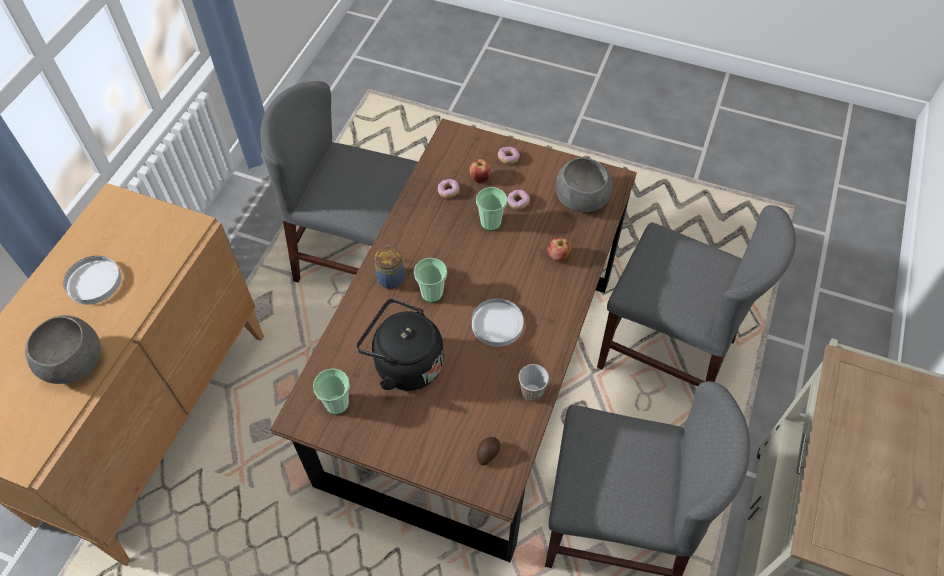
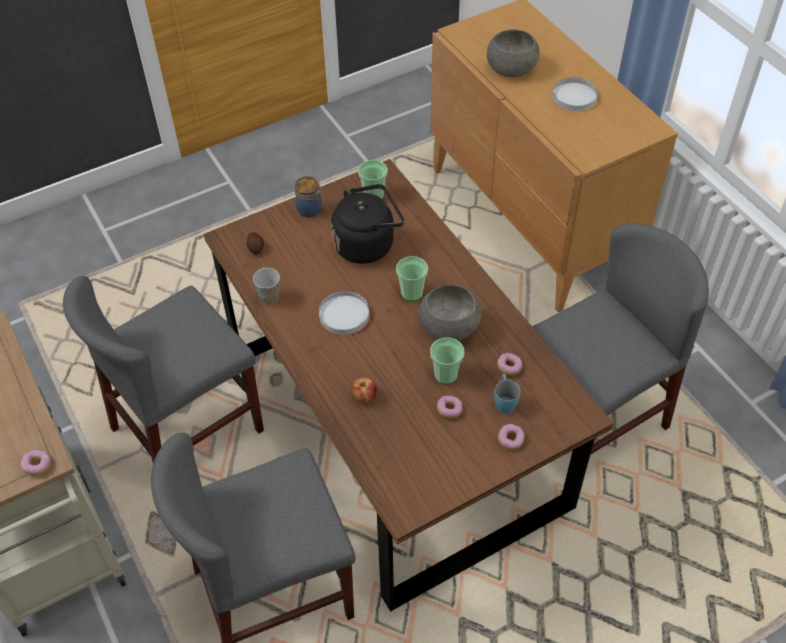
camera: 130 degrees right, 5 degrees down
jar [375,245,405,289] -> jar moved to [295,176,323,218]
apple [470,159,491,183] -> blue mug [494,374,521,414]
grey bowl [556,158,613,212] -> grey bowl moved to [419,284,481,341]
none -> donut [21,450,51,476]

